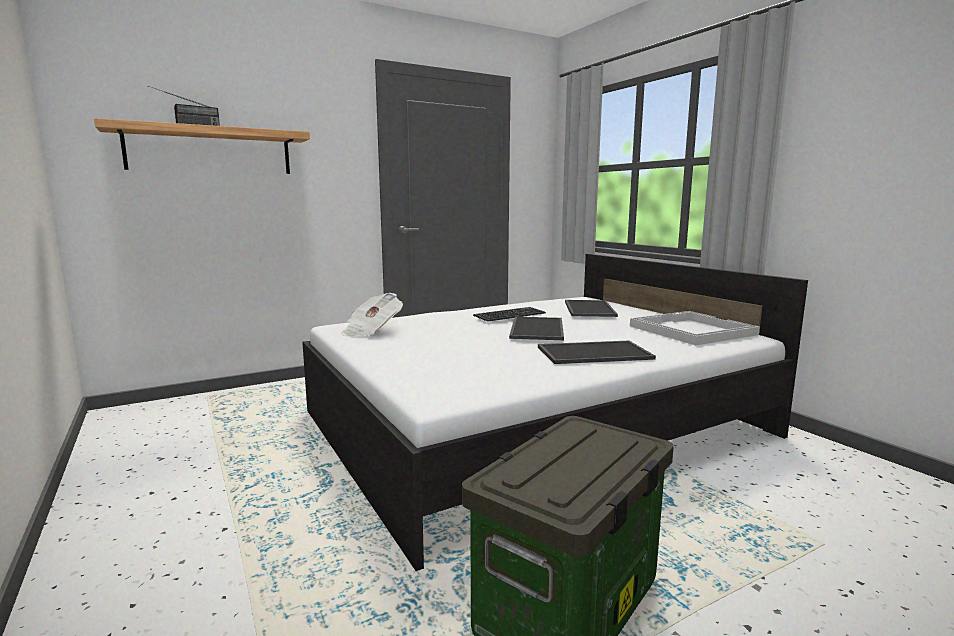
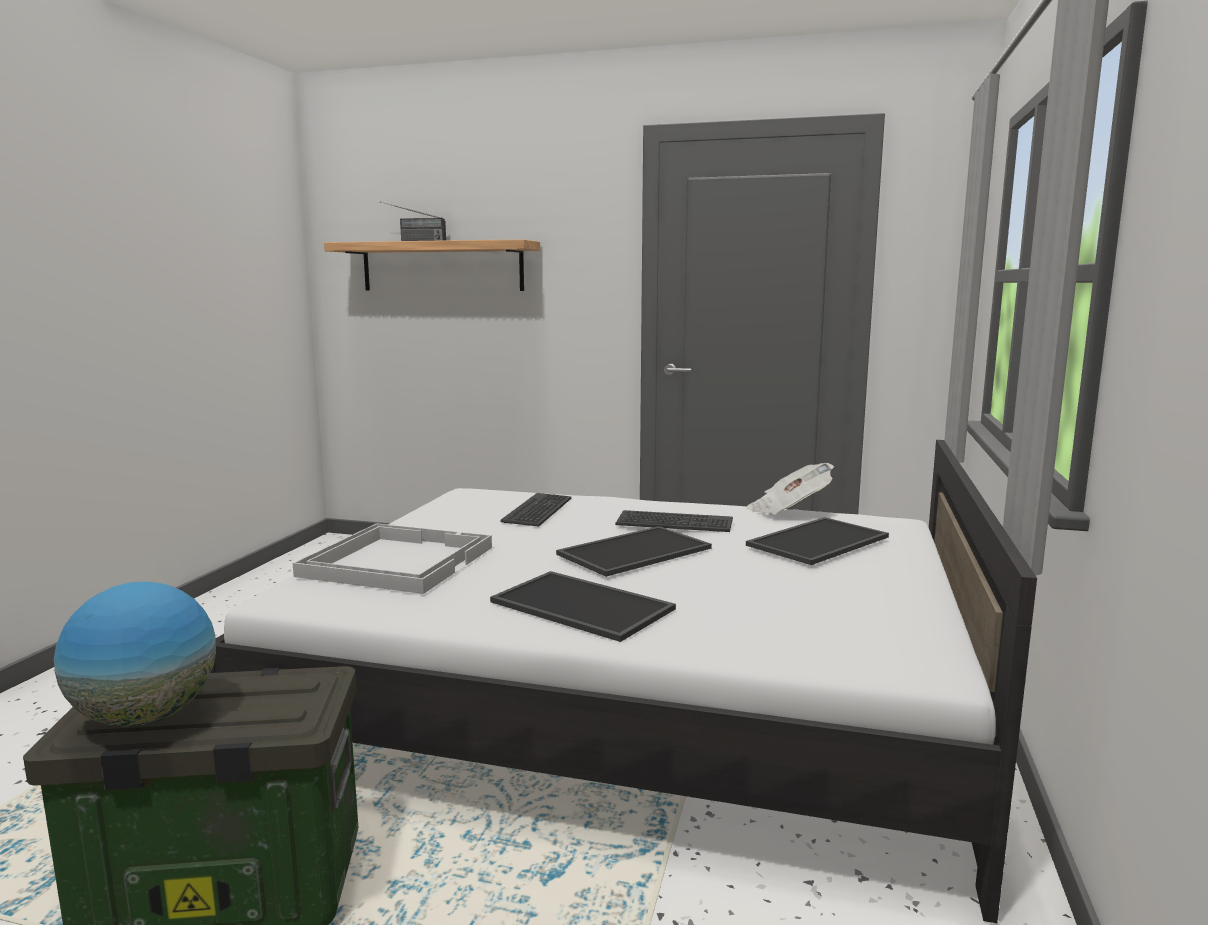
camera: 45 degrees right, 0 degrees up
newspaper [341,293,403,337] -> newspaper moved to [747,463,834,515]
white tray [630,311,760,345] -> white tray moved to [293,523,492,594]
none -> globe [54,582,216,727]
none -> keyboard [500,493,571,527]

